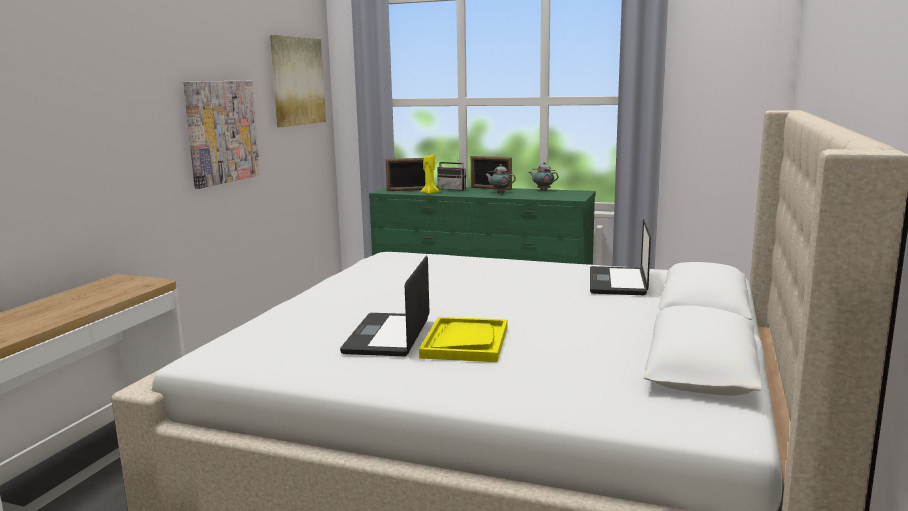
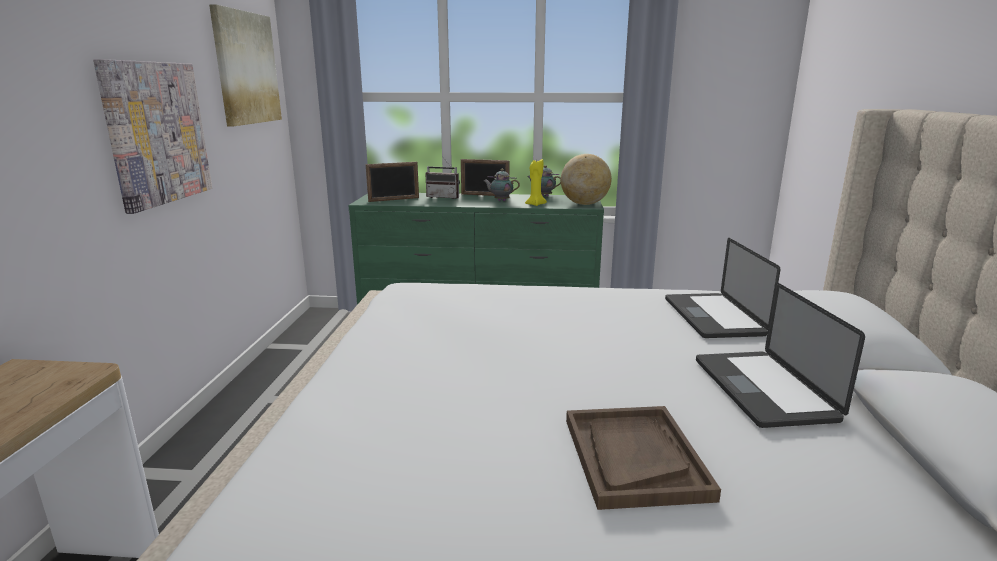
camera: 15 degrees left, 5 degrees up
laptop [340,256,429,356] -> laptop moved to [696,283,865,428]
yellow tray [419,317,507,362] -> brown tray [566,406,721,510]
yellow candle [420,155,439,194] -> yellow candle moved to [525,158,547,206]
none -> globe [561,154,612,205]

